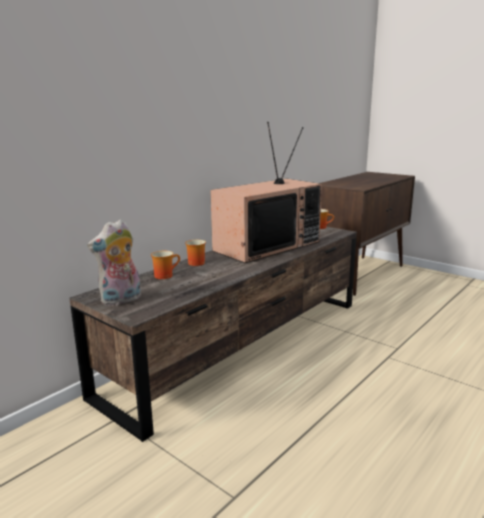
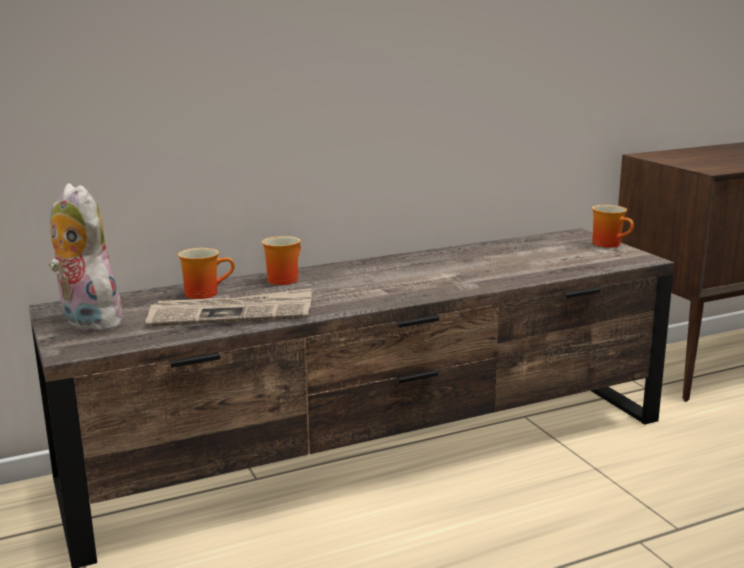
camera: 25 degrees right, 0 degrees up
plush toy [88,219,141,306] -> plush toy turned 60 degrees clockwise [49,183,122,332]
television [210,122,322,263] -> none
none -> newspaper [146,288,312,327]

